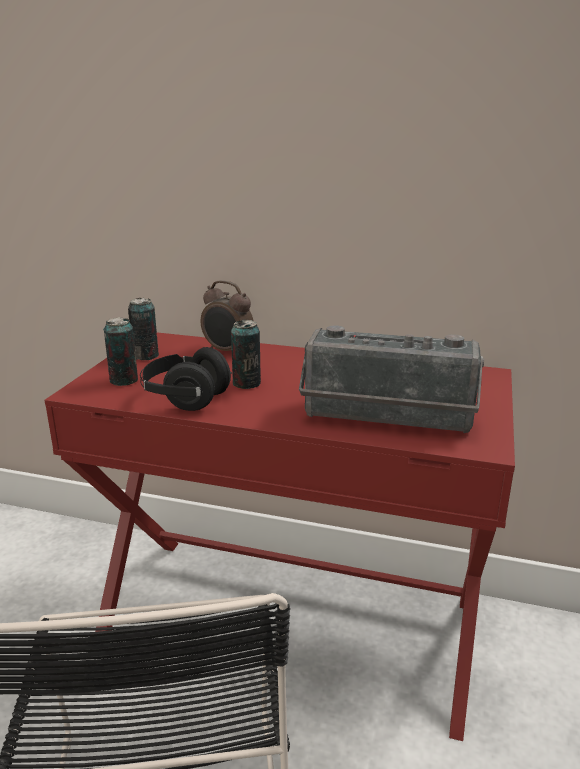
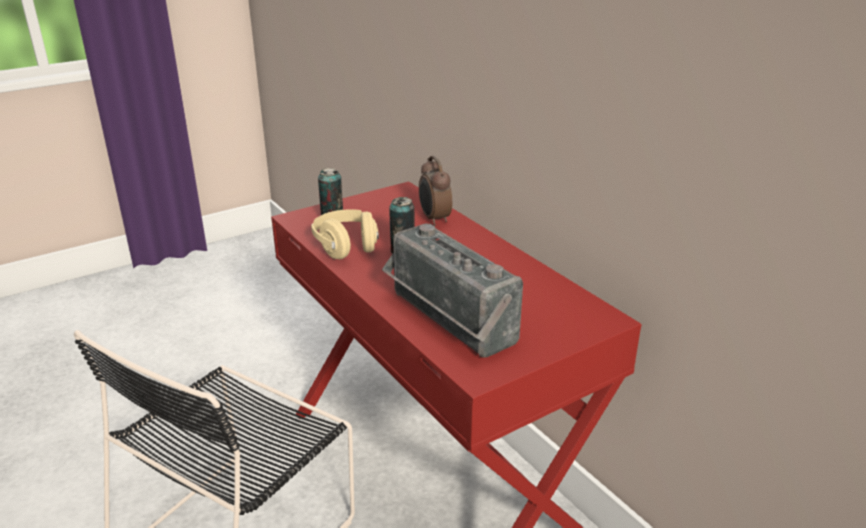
camera: 40 degrees right, 5 degrees up
can [128,298,159,360] -> none
black headphones [140,347,232,411] -> beige headphones [311,209,379,259]

